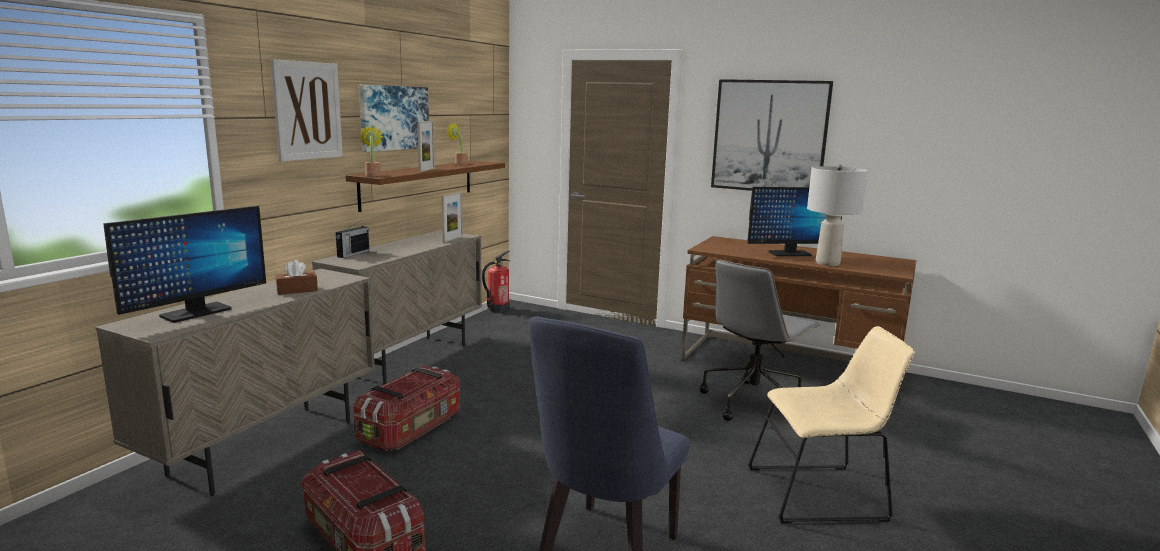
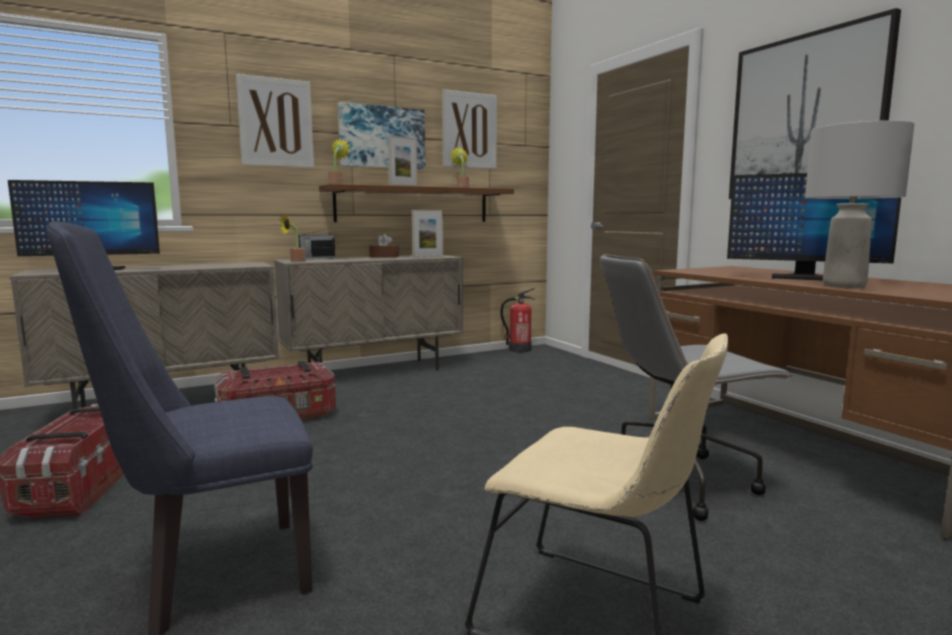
camera: 35 degrees right, 5 degrees down
brown tissue box [276,260,318,295] -> brown tissue box moved to [369,234,399,258]
none -> potted plant [279,213,306,262]
none -> picture [442,89,497,169]

